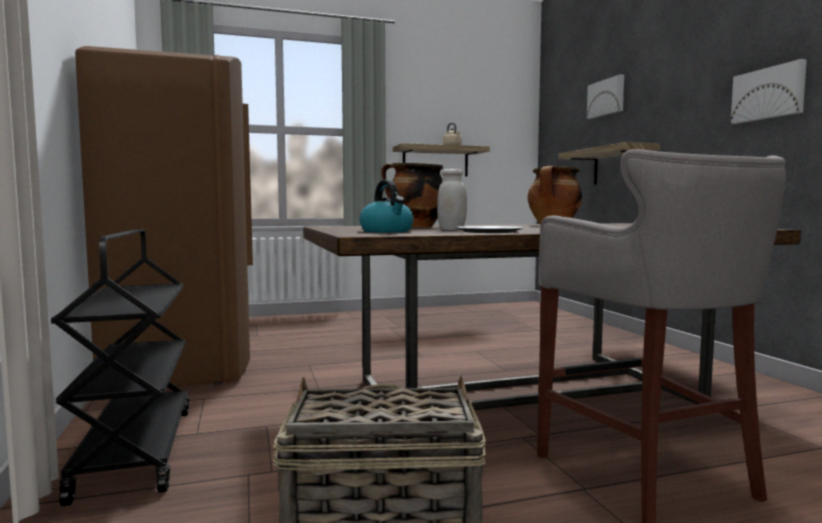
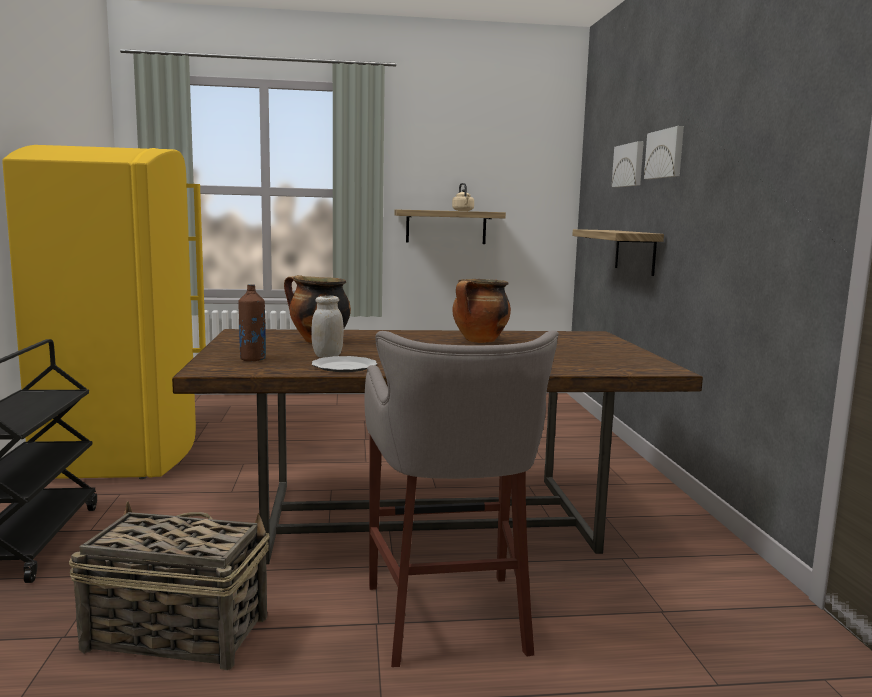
camera: 10 degrees right, 5 degrees up
brown fridge [75,46,253,386] -> yellow fridge [2,145,206,479]
kettle [359,180,414,233] -> brown bottle [238,284,266,361]
picture [731,59,807,124] -> picture moved to [644,126,684,179]

